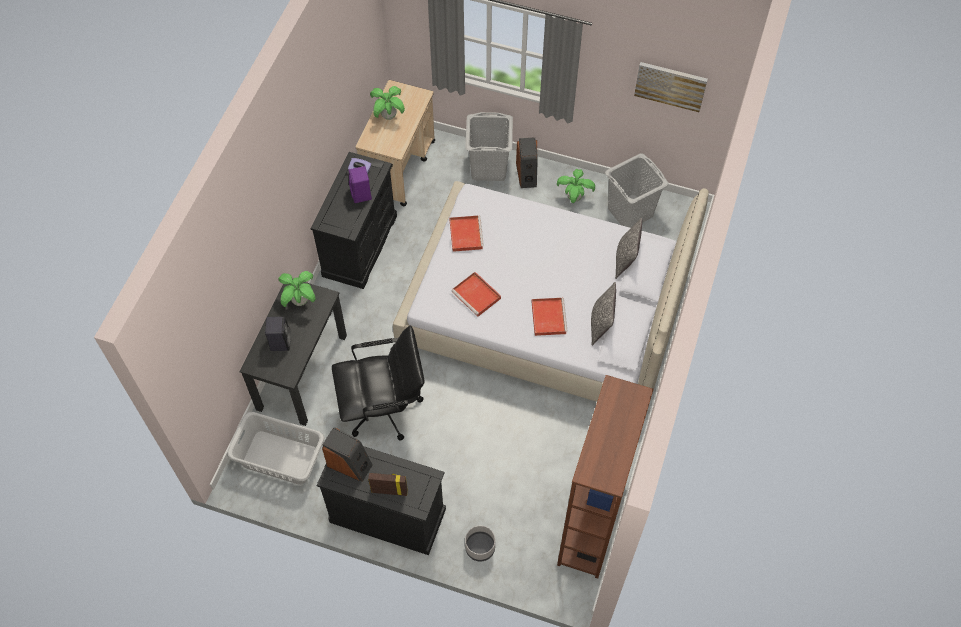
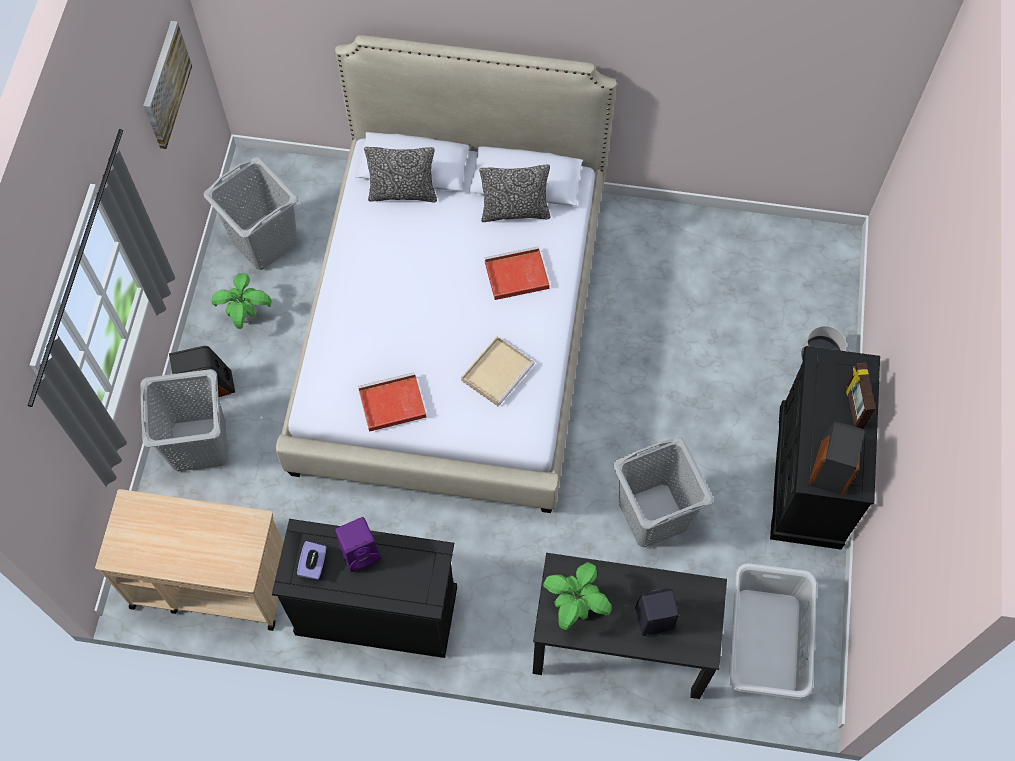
camera: 100 degrees left, 5 degrees up
black office chair [332,326,425,441] -> grey laundry basket [613,437,713,547]
potted plant [370,86,405,120] -> none
red tray [451,272,501,316] -> beige tray [461,337,535,406]
brown bookcase [557,375,653,579] -> none

